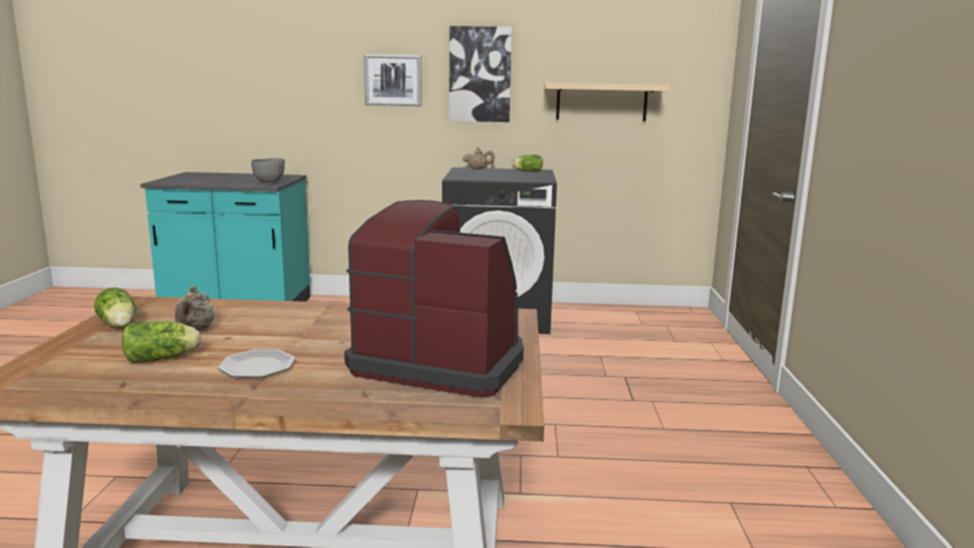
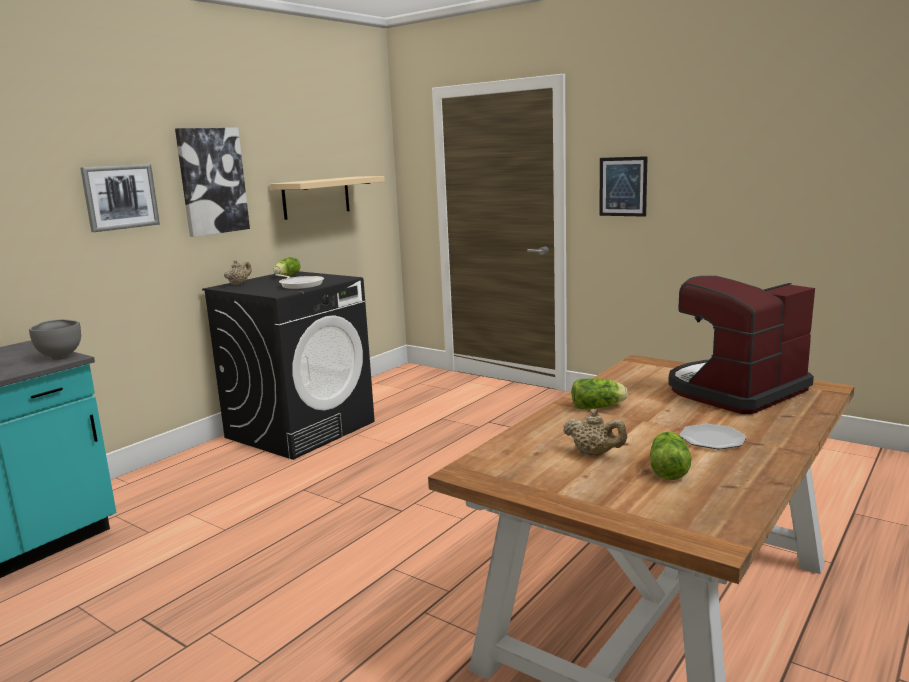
camera: 55 degrees left, 0 degrees up
lettuce [94,287,136,328] -> lettuce moved to [572,378,628,409]
none -> frying pan [275,274,324,289]
none -> picture [599,156,648,217]

